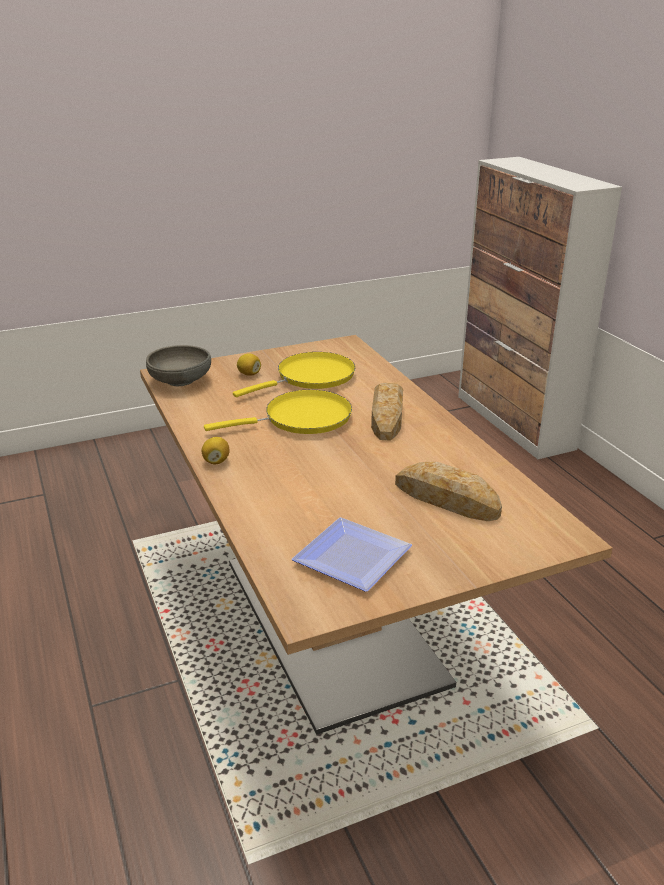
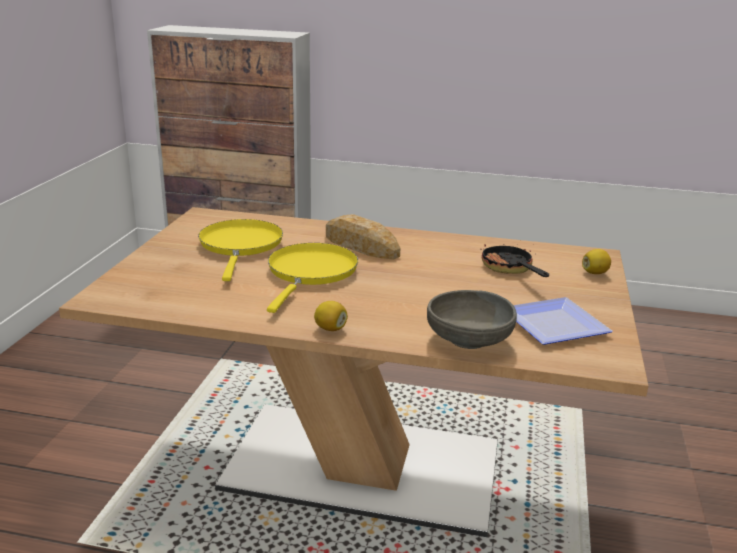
camera: 55 degrees left, 5 degrees down
grey bowl [146,345,211,386] -> grey bowl moved to [427,290,517,349]
lemon [237,353,261,376] -> lemon moved to [582,249,611,274]
bread [395,462,502,521] -> frying pan [480,237,549,277]

